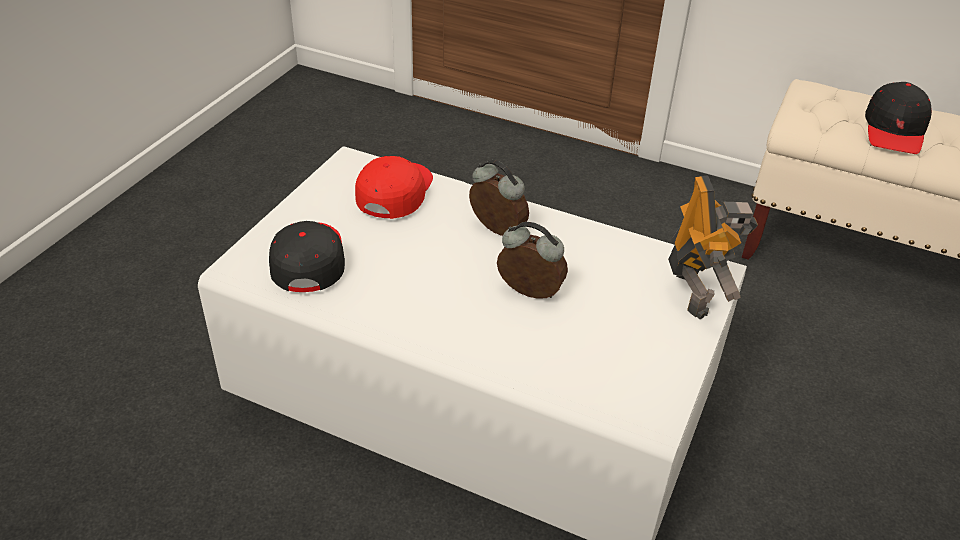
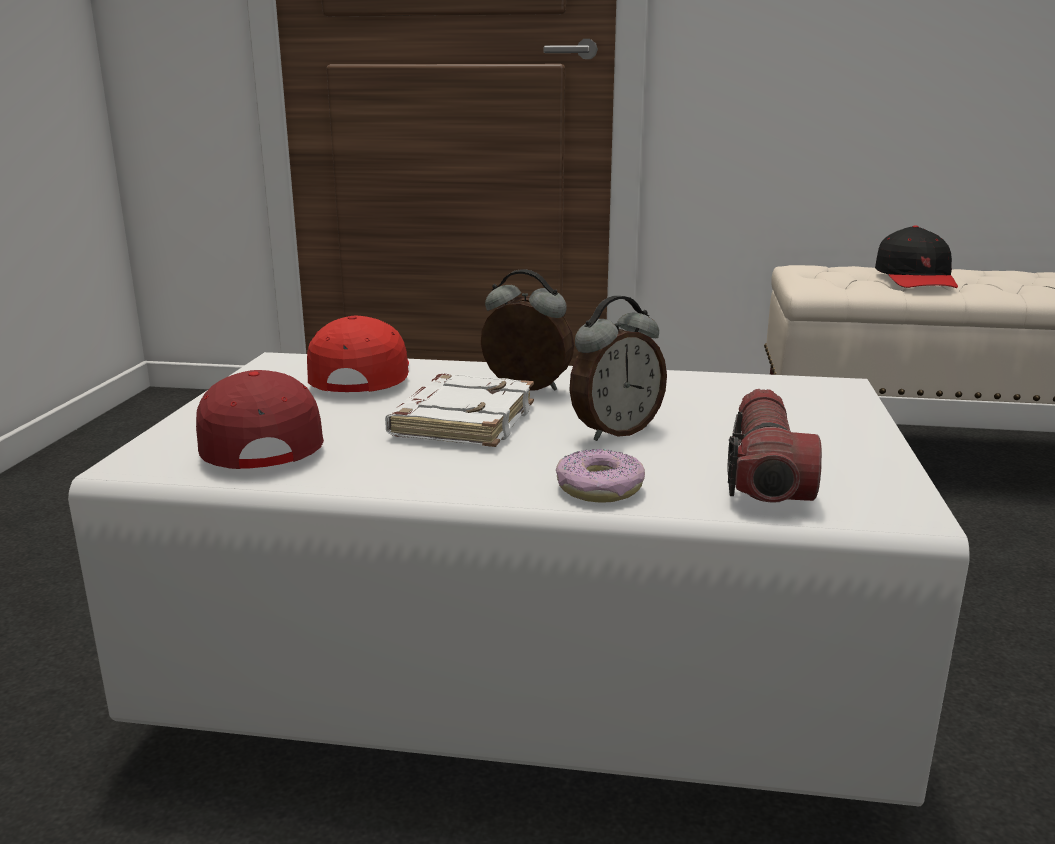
camera: 15 degrees left, 20 degrees down
black cap [269,221,345,292] -> red cap [196,370,324,469]
alarm clock [497,222,568,299] -> alarm clock turned 135 degrees clockwise [569,296,667,441]
toy robot [668,175,758,319] -> none
none -> white book [385,374,534,447]
none -> donut [556,449,645,503]
none -> flashlight [727,389,822,503]

